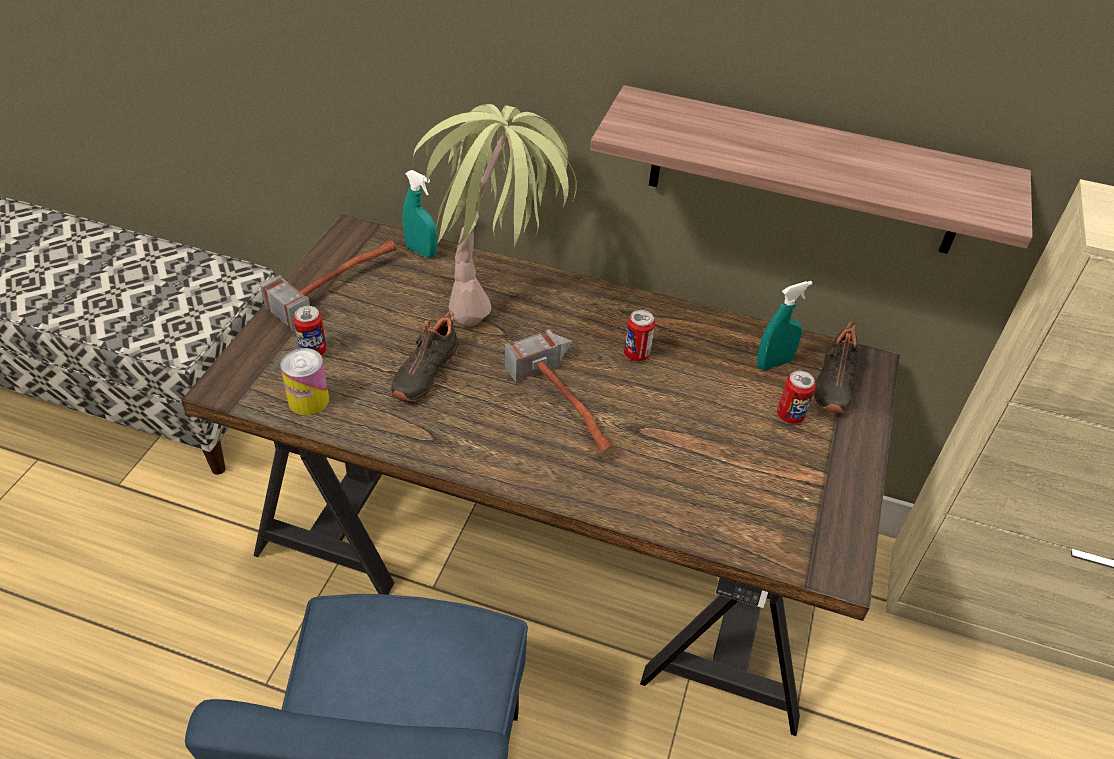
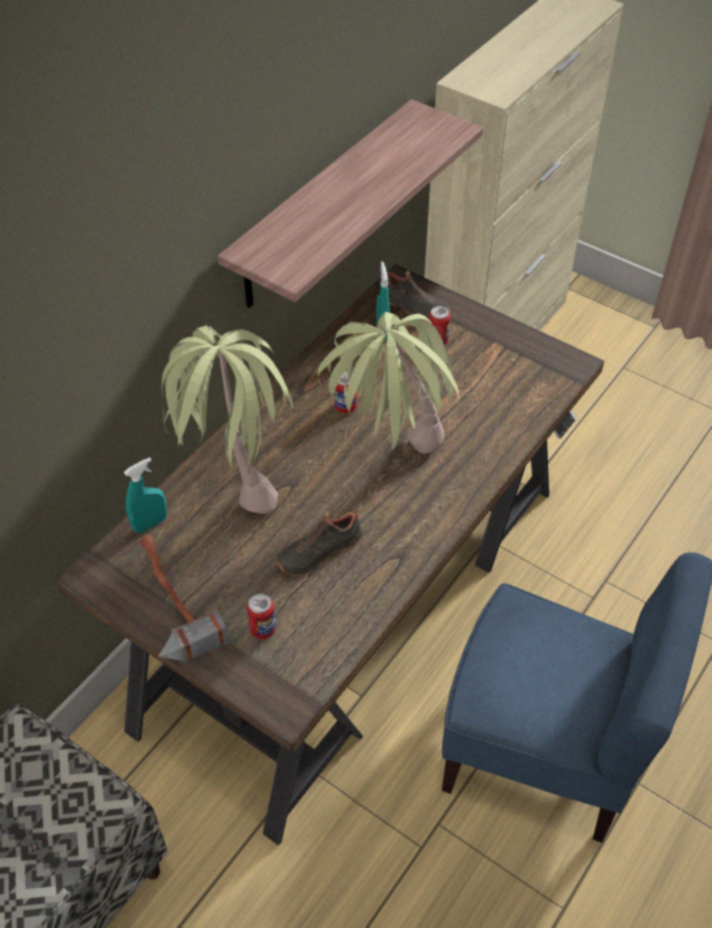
camera: 70 degrees left, 5 degrees up
can [280,348,329,415] -> none
black shoe [391,311,459,401] -> black shoe turned 105 degrees clockwise [276,509,362,575]
hammer [505,329,616,457] -> potted plant [318,312,459,453]

